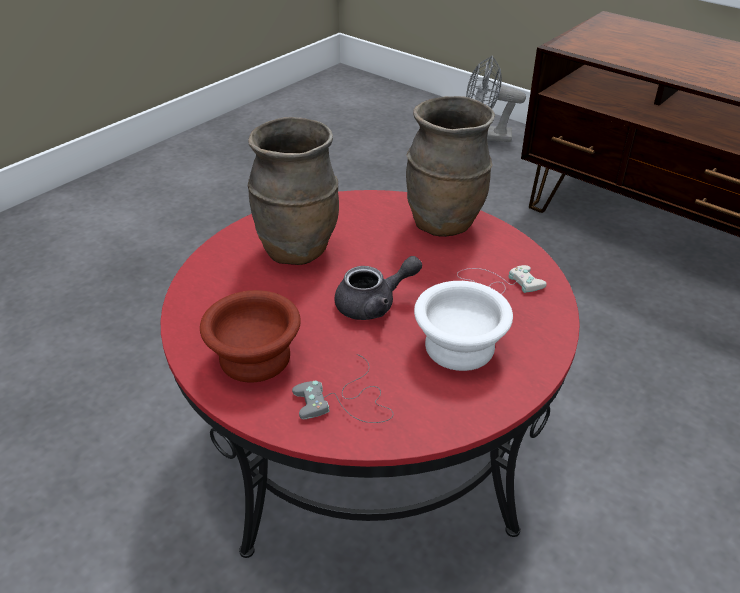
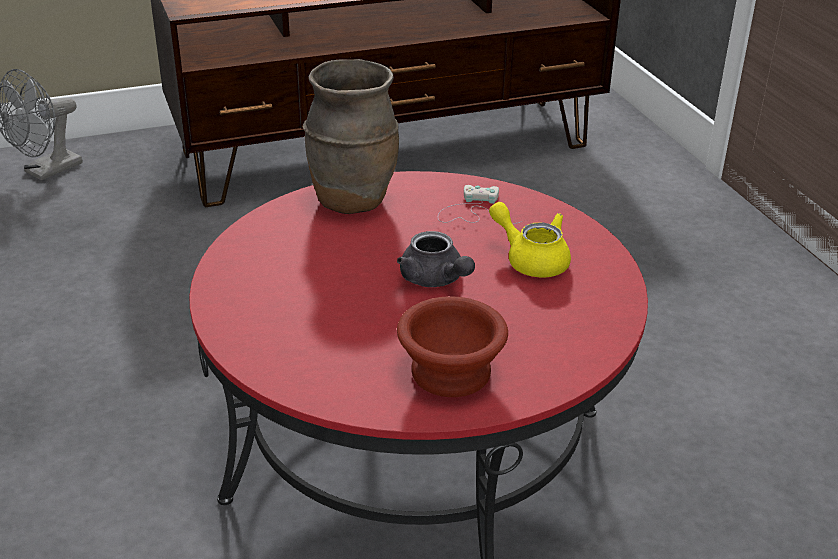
camera: 60 degrees left, 5 degrees down
brown vase [248,117,339,265] -> none
grey game controller [292,354,394,423] -> none
grey teapot [335,256,422,320] -> grey teapot turned 135 degrees clockwise [397,231,475,287]
white bowl [414,281,513,371] -> yellow teapot [489,202,571,278]

